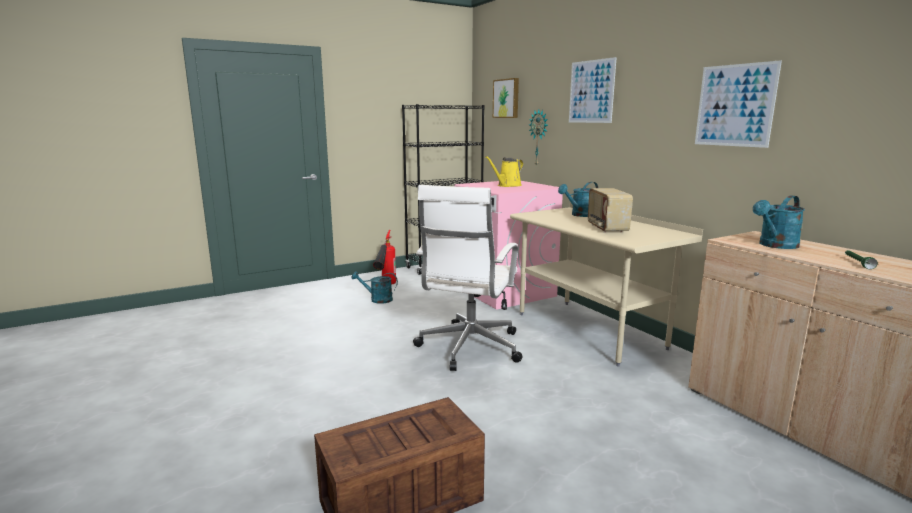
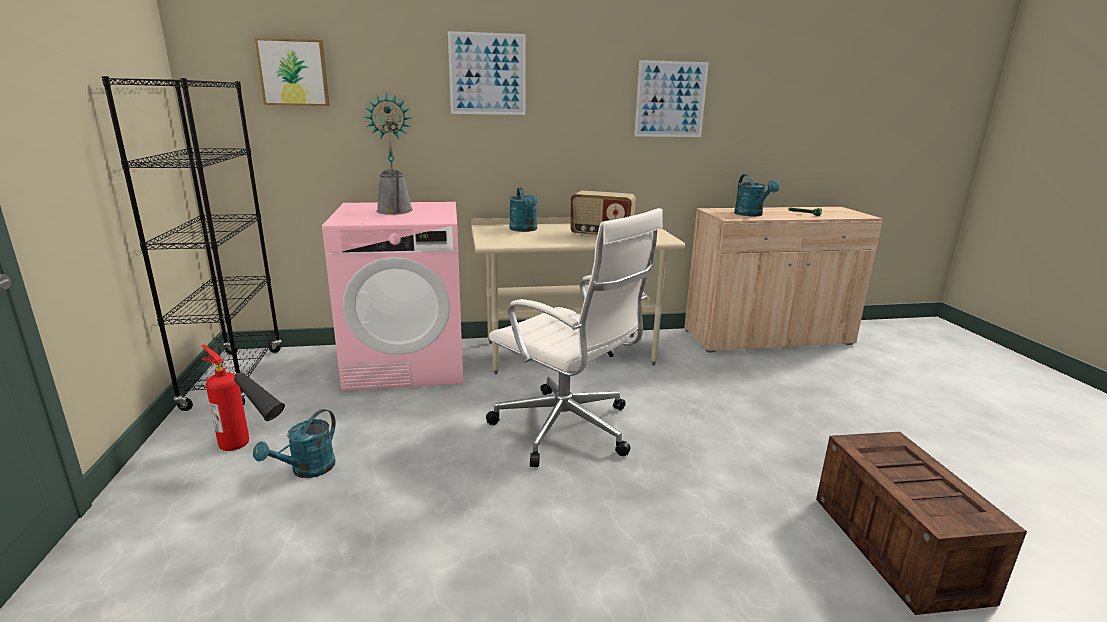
camera: 70 degrees left, 5 degrees up
yellow watering can [485,156,523,187] -> grey watering can [376,169,413,215]

